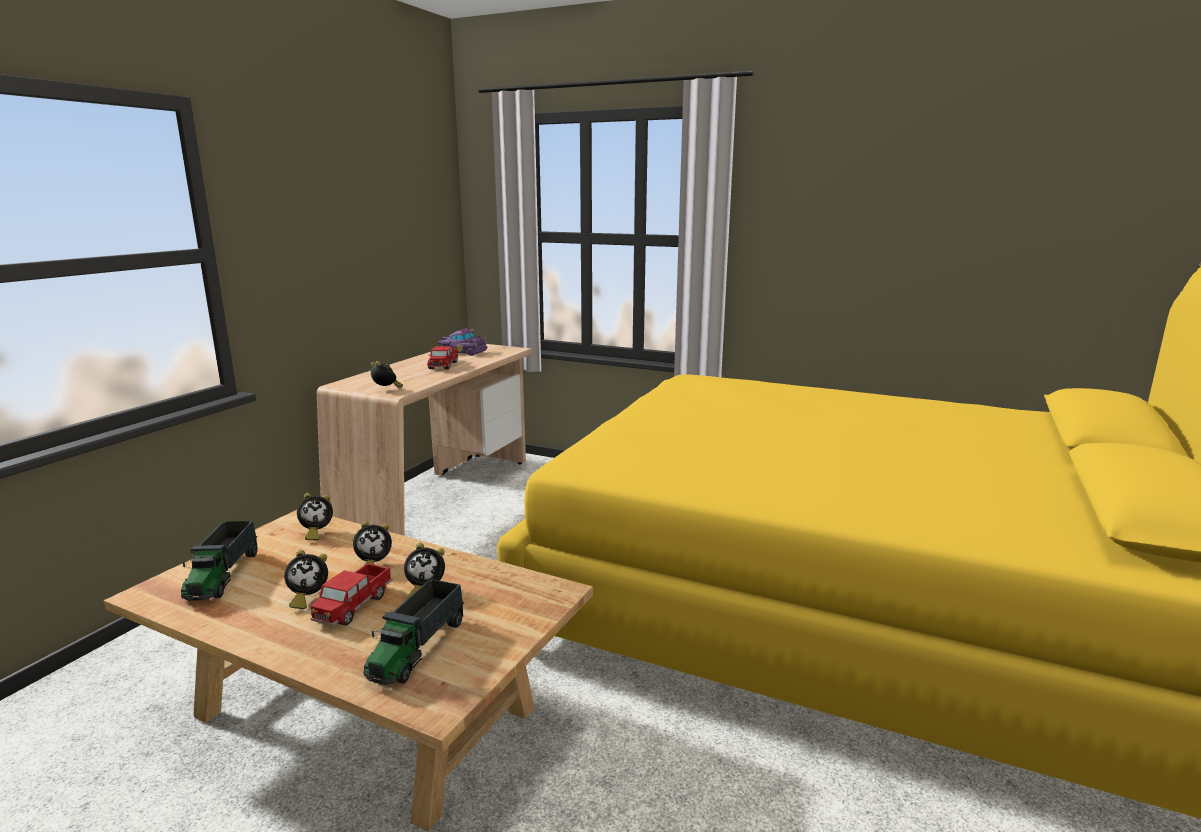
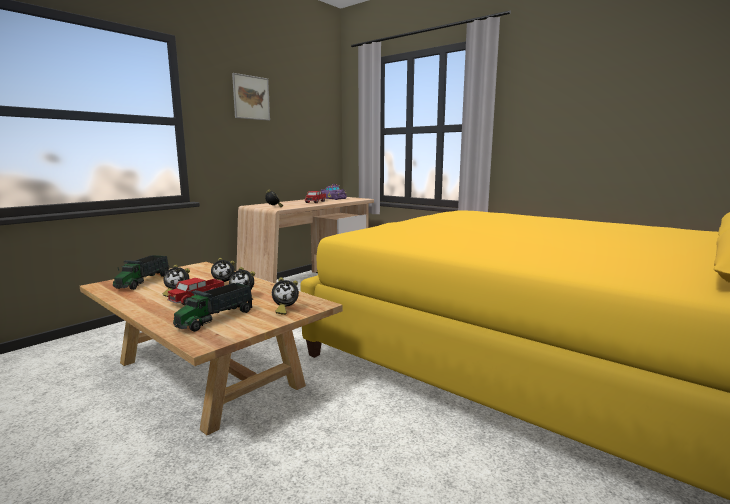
camera: 15 degrees right, 5 degrees down
alarm clock [297,493,333,540] -> alarm clock moved to [272,277,299,315]
none -> picture [232,73,270,121]

